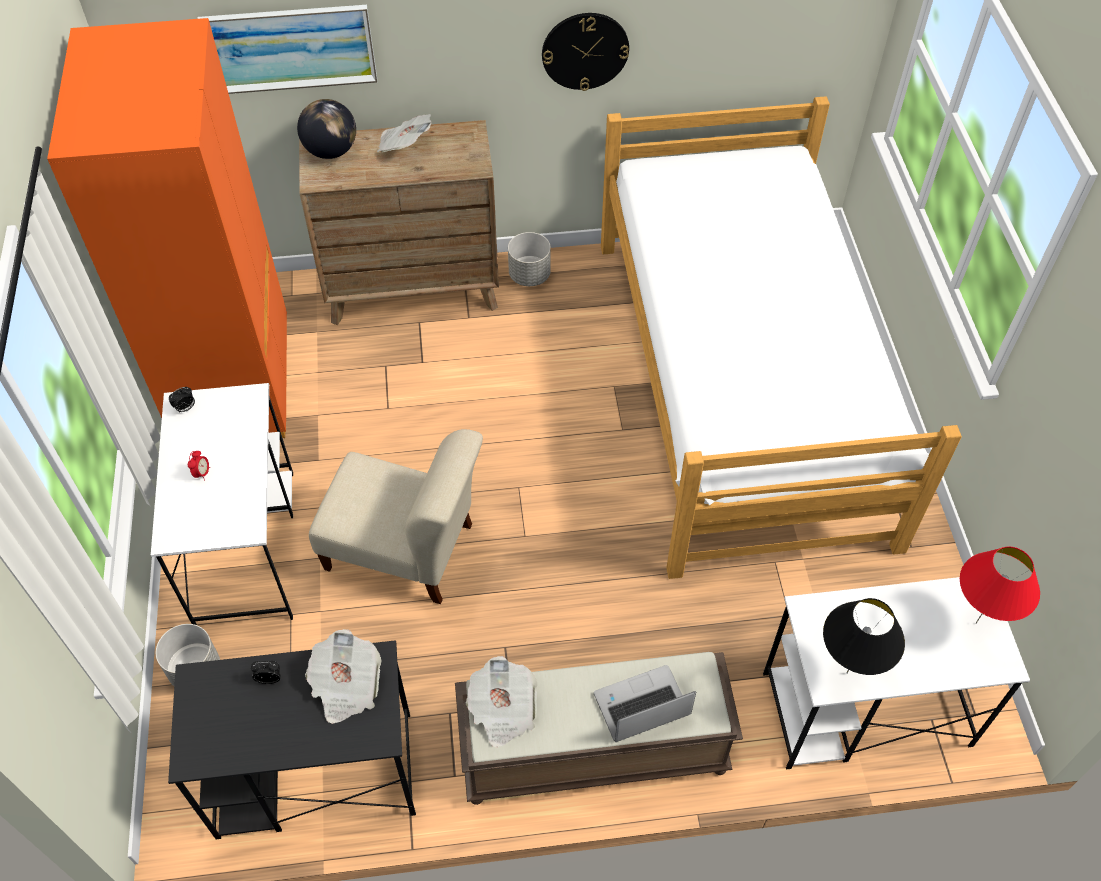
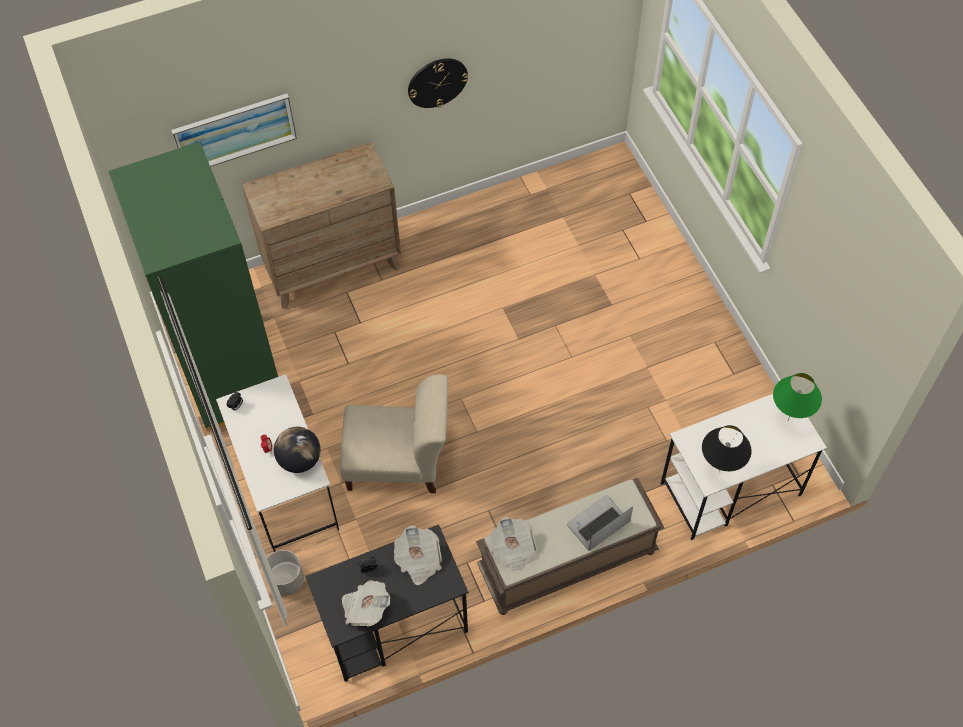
camera: 15 degrees left, 5 degrees up
orange wardrobe [47,18,287,438] -> green wardrobe [108,142,278,431]
globe [297,99,356,159] -> globe moved to [274,427,321,473]
newspaper [377,114,431,152] -> newspaper moved to [342,580,390,626]
grey planter [508,232,551,286] -> none
bed [601,96,962,579] -> none
red table lamp [960,546,1040,624] -> green table lamp [773,373,822,420]

